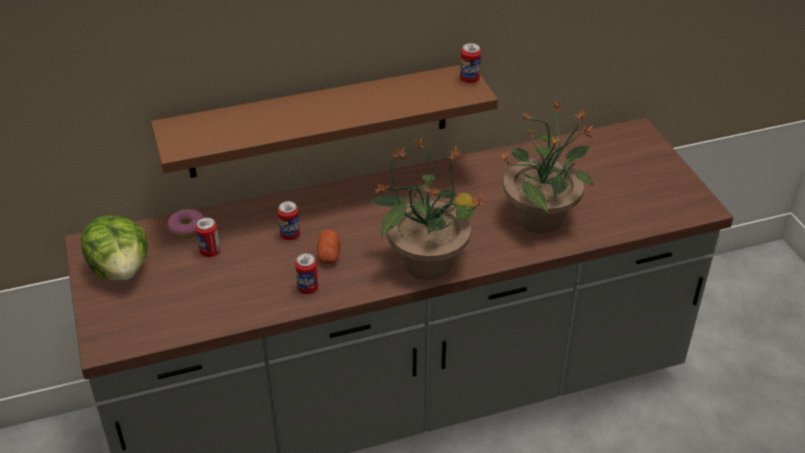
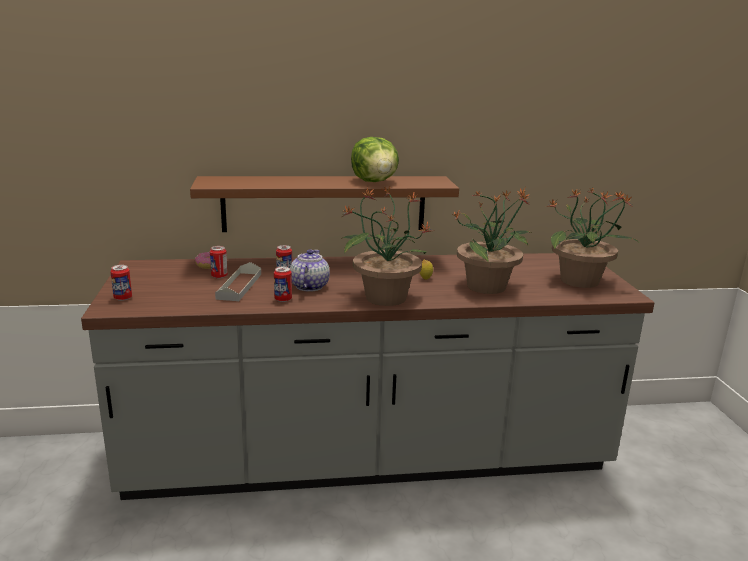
camera: 10 degrees right, 20 degrees down
lettuce [81,215,148,281] -> lettuce moved to [351,137,399,182]
potato [317,229,341,264] -> teapot [290,249,330,292]
can [460,43,481,84] -> can moved to [110,265,132,301]
none -> grey tray [215,262,261,301]
none -> potted plant [546,188,638,288]

